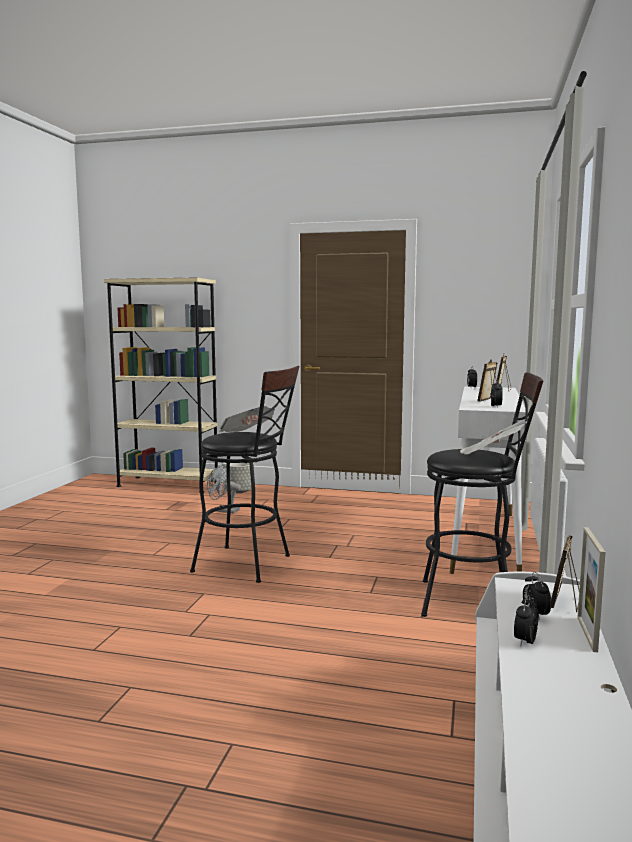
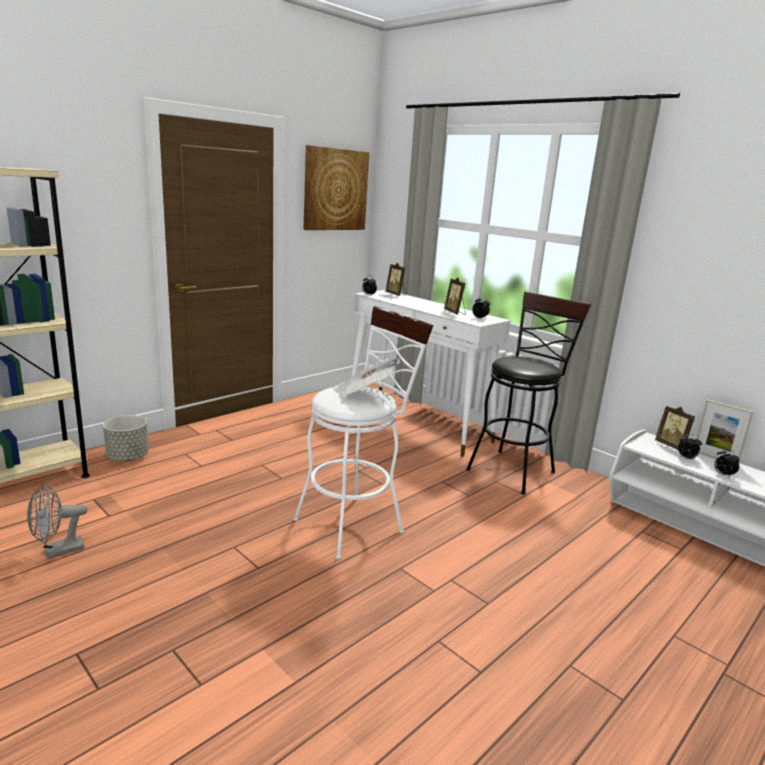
camera: 60 degrees left, 10 degrees up
black stool [190,366,299,583] -> white stool [293,306,433,560]
grey fan [207,464,241,514] -> grey fan moved to [27,484,88,559]
newspaper [460,420,527,455] -> none
none -> picture [304,145,369,230]

